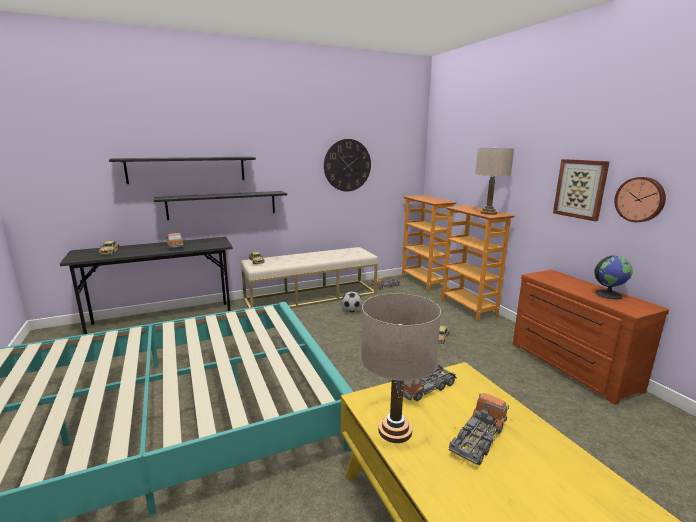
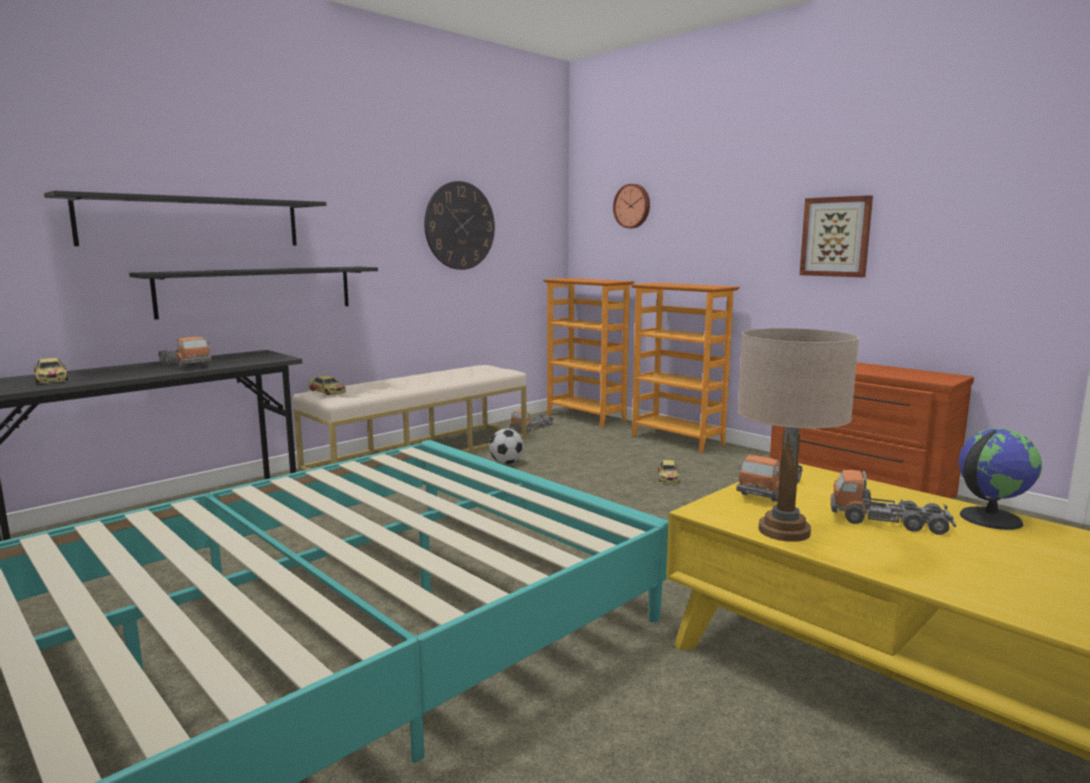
camera: 20 degrees left, 5 degrees down
toy truck [449,393,509,466] -> toy truck turned 90 degrees counterclockwise [831,470,956,535]
beige table lamp [475,148,514,215] -> none
globe [594,255,633,299] -> globe moved to [959,428,1042,530]
wall clock [614,177,666,222] -> wall clock moved to [613,184,650,228]

